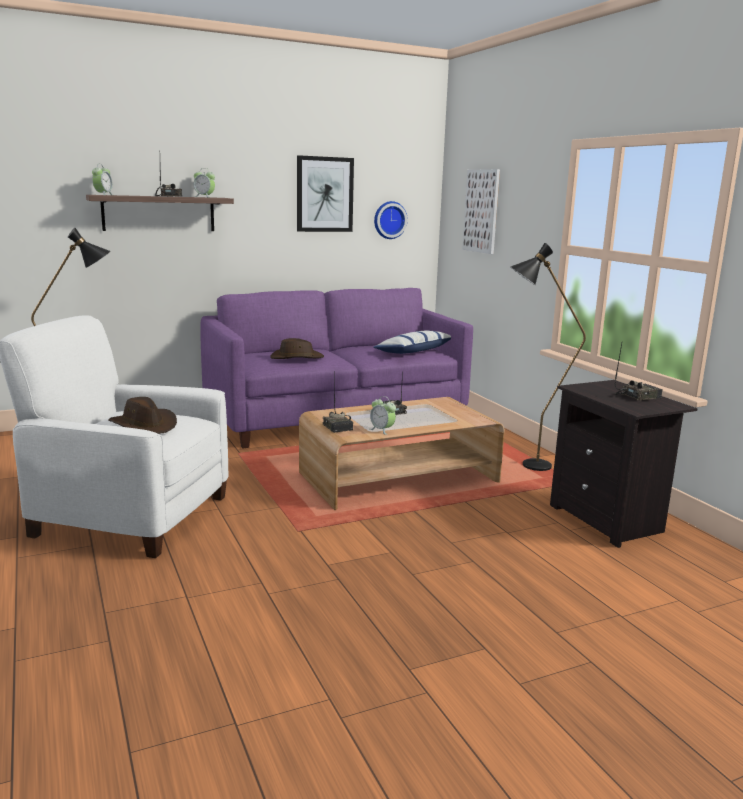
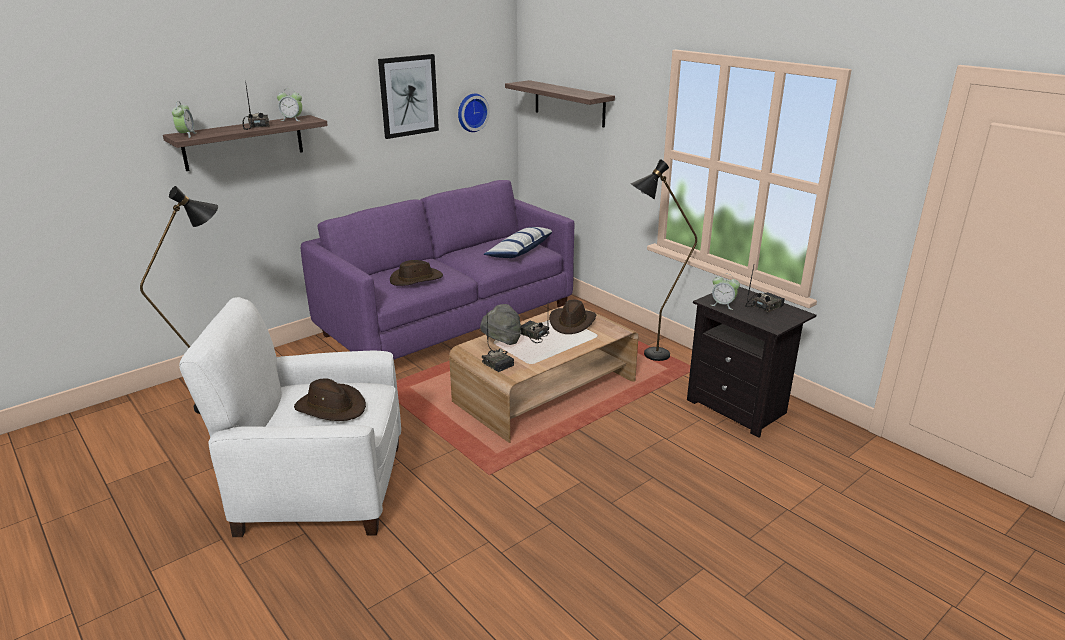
camera: 15 degrees left, 10 degrees up
alarm clock [370,396,396,435] -> alarm clock moved to [711,273,740,310]
picture [462,169,500,254] -> shelf [505,80,615,127]
none -> grey hat [480,304,521,345]
none -> brown hat [549,300,596,334]

